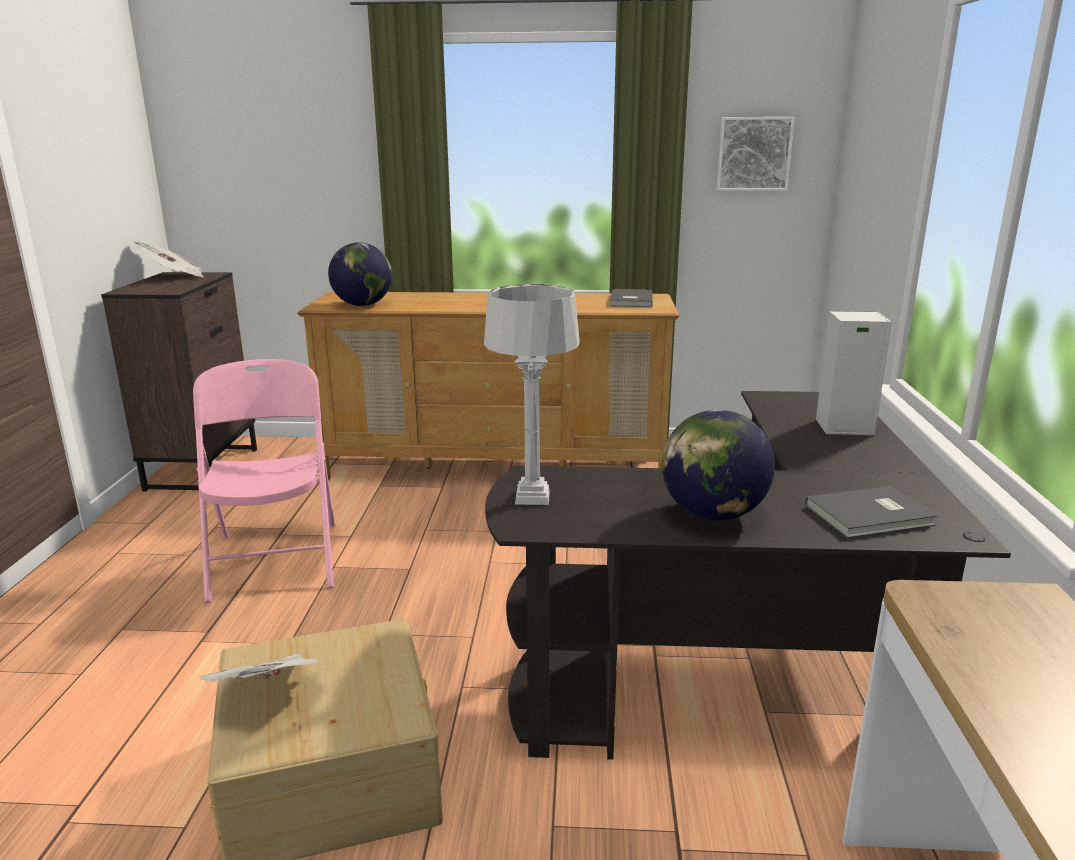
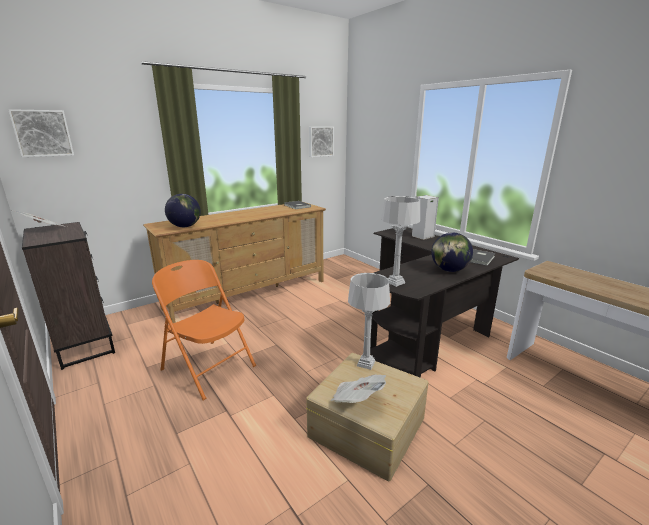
camera: 40 degrees left, 0 degrees up
pink chair [193,359,335,603] -> orange chair [152,260,256,401]
none -> picture [8,109,74,157]
none -> grey table lamp [348,273,390,370]

